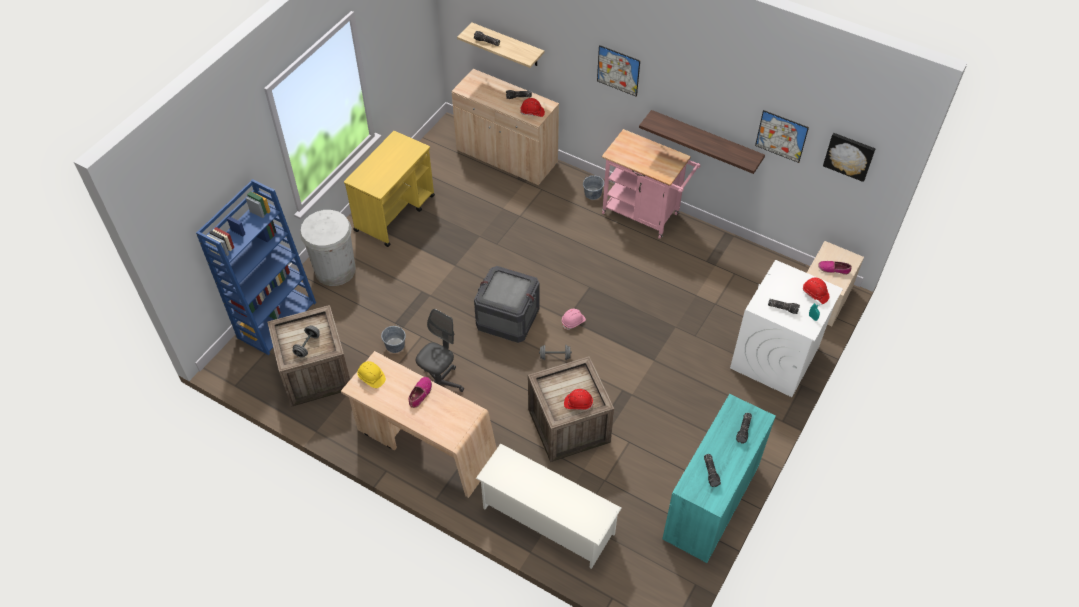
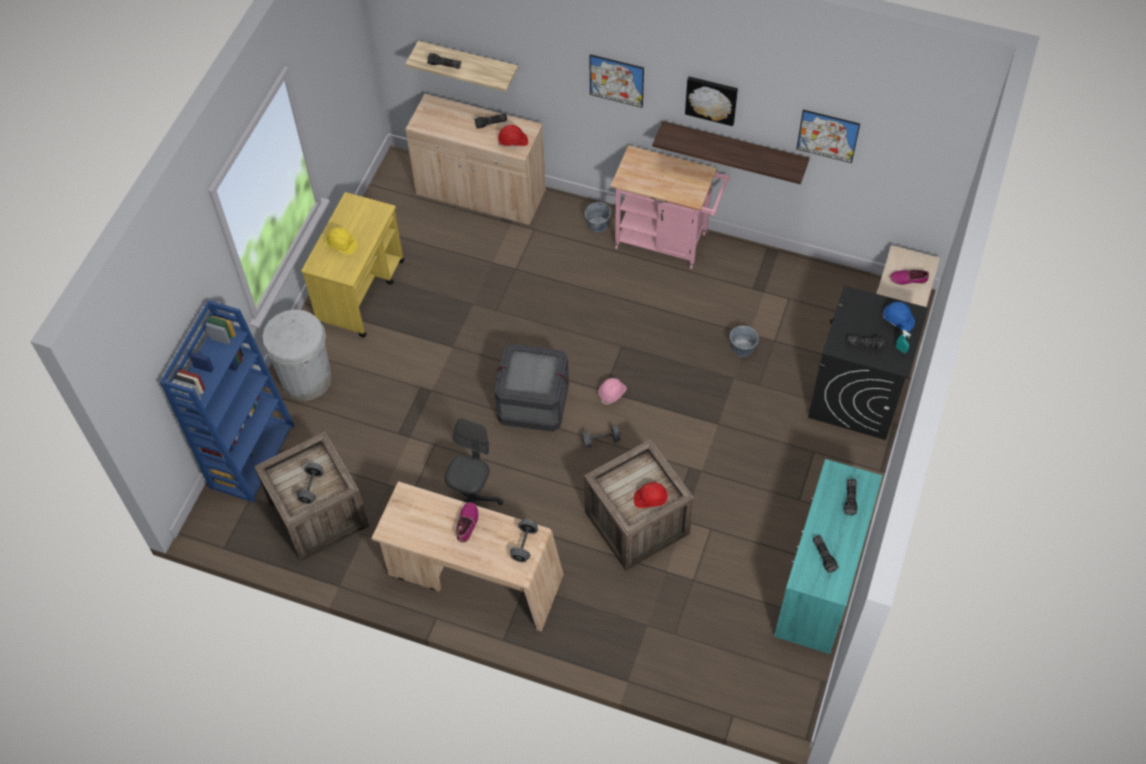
camera: 10 degrees left, 5 degrees up
yellow hard hat [357,361,386,388] -> yellow hard hat moved to [326,227,358,255]
grey bucket [381,326,406,353] -> grey bucket moved to [730,326,759,357]
white shoe rack [476,443,621,569] -> none
white washing machine [730,260,843,397] -> black washing machine [808,285,928,440]
red hard hat [803,277,830,304] -> blue hard hat [883,302,915,332]
picture [823,133,875,182] -> picture moved to [685,76,738,126]
none -> grey dumbbell [510,519,538,562]

